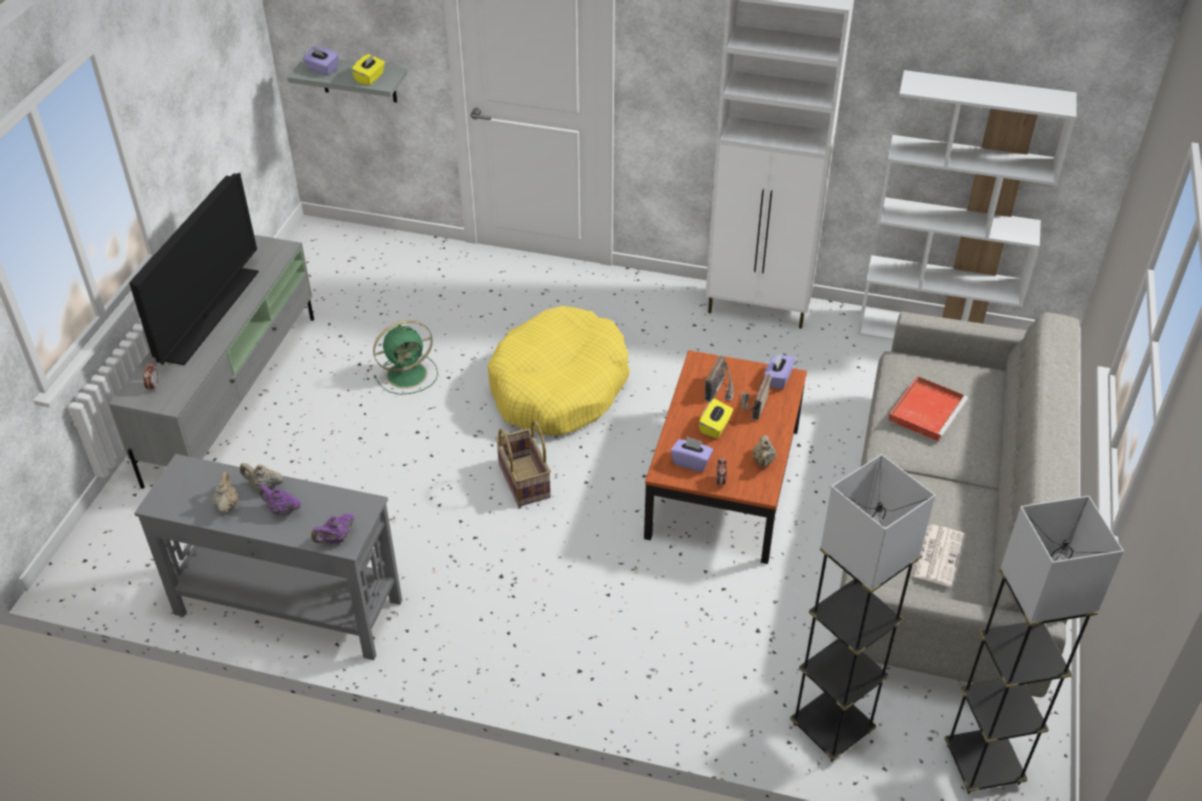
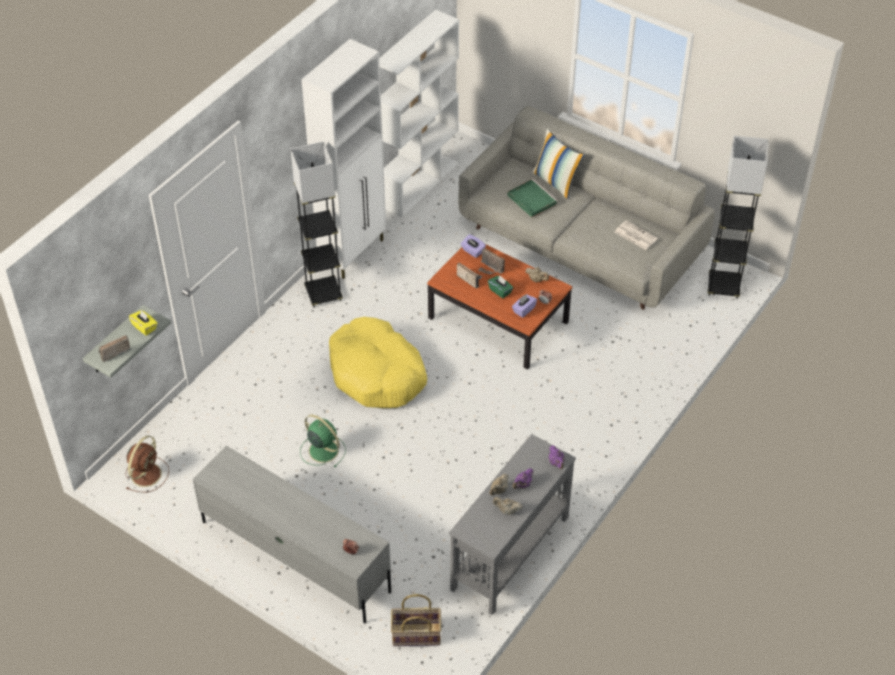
camera: 70 degrees left, 5 degrees up
television [129,173,259,365] -> none
purple tissue box [303,46,339,76] -> radio [99,335,131,362]
green fan [373,320,438,395] -> green fan turned 45 degrees counterclockwise [300,414,346,468]
basket [496,420,551,506] -> basket moved to [391,594,441,646]
yellow tissue box [699,399,733,438] -> green tissue box [488,275,514,298]
grey floor lamp [790,454,936,762] -> grey floor lamp moved to [291,141,343,307]
red tray [888,376,968,442] -> green tray [508,179,558,217]
none -> brown fan [126,436,169,493]
none -> pillow [532,129,584,199]

